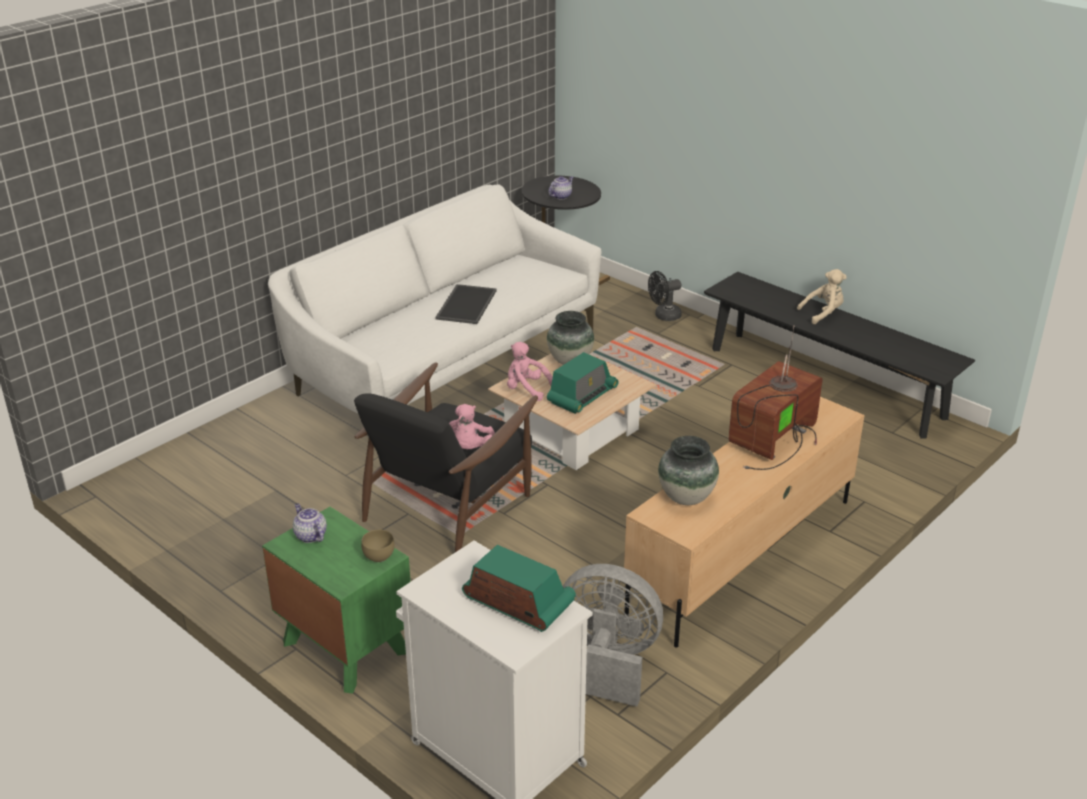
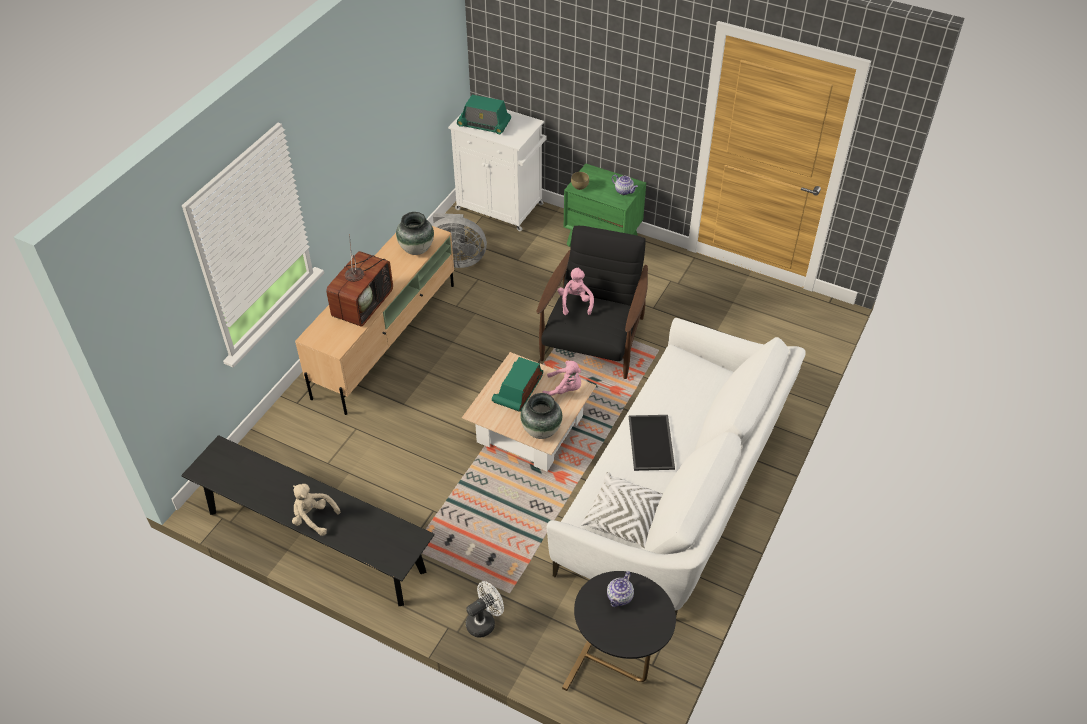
camera: 165 degrees right, 15 degrees up
black fan [648,271,682,321] -> white fan [466,581,504,638]
beige plush toy [797,269,847,324] -> beige plush toy turned 60 degrees clockwise [292,484,340,536]
none -> white pillow [581,472,663,548]

